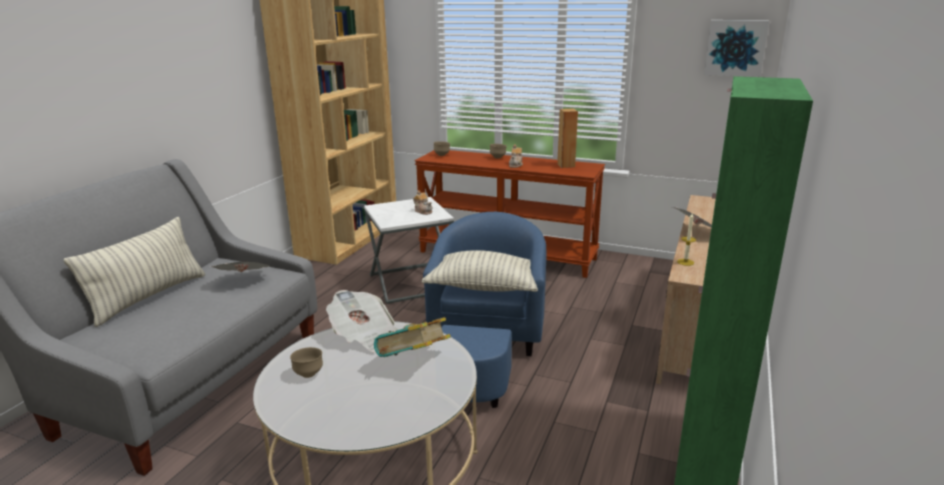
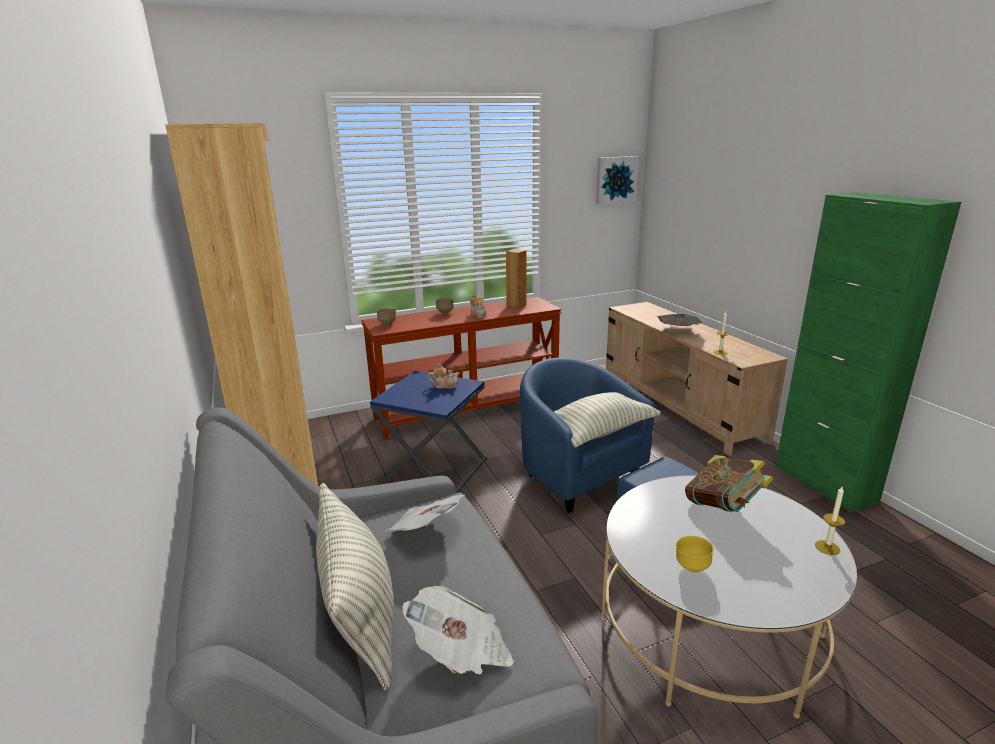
camera: 45 degrees left, 0 degrees up
brown bowl [290,347,323,378] -> yellow bowl [676,536,713,573]
newspaper [326,290,398,352] -> newspaper moved to [402,586,514,674]
white side table [364,197,454,304] -> blue side table [370,371,487,493]
none -> candle [815,487,845,555]

